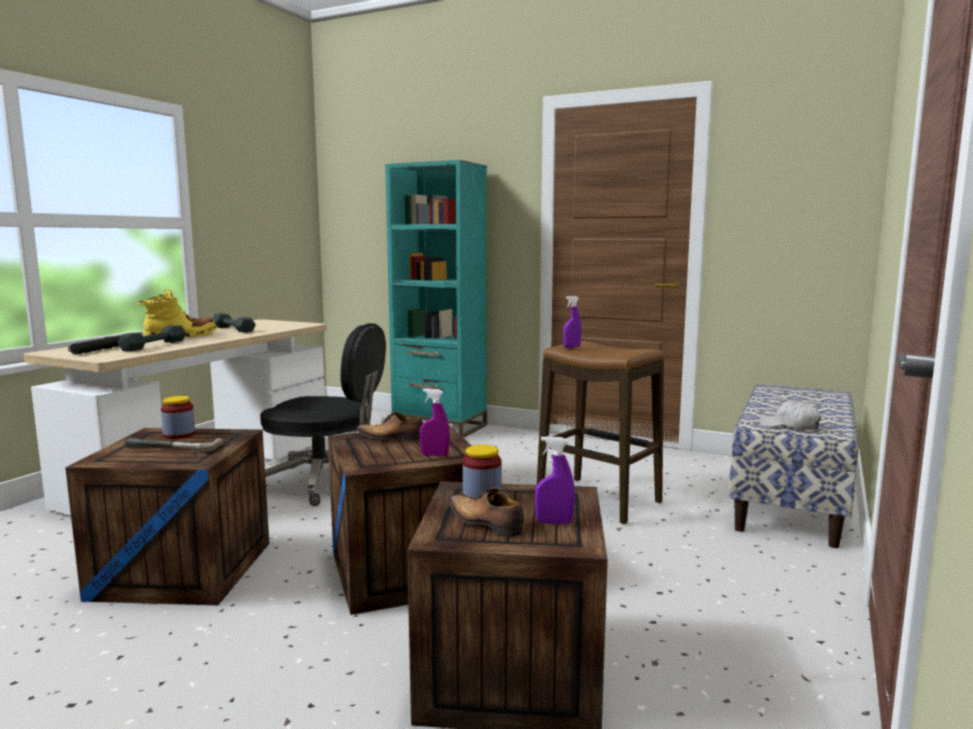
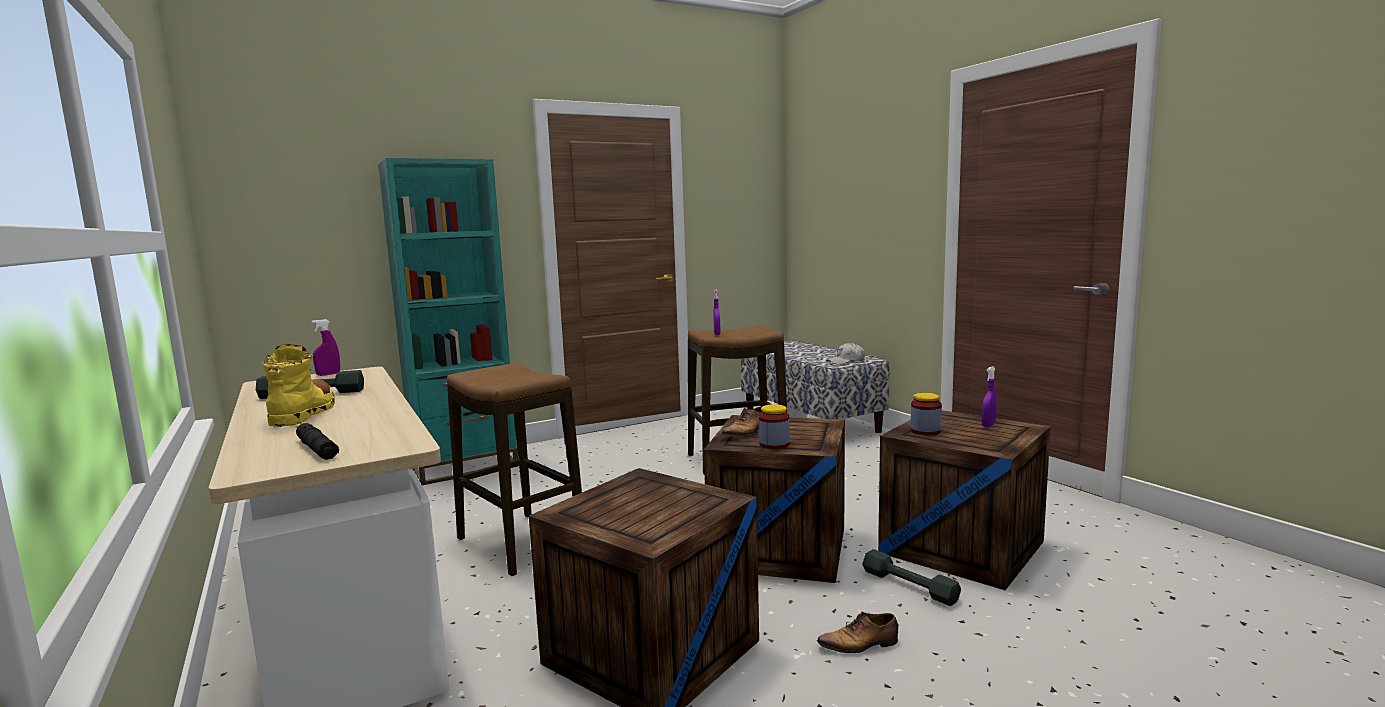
camera: 55 degrees left, 0 degrees up
grey dumbbell [118,325,186,351] -> grey dumbbell moved to [862,549,961,606]
hammer [125,438,223,454] -> none
jar [161,396,195,439] -> jar moved to [759,404,790,449]
black office chair [260,323,386,506] -> stool [447,364,582,576]
purple spray bottle [420,389,450,456] -> purple spray bottle moved to [311,319,340,376]
shoe [449,487,524,537] -> shoe moved to [817,612,898,653]

